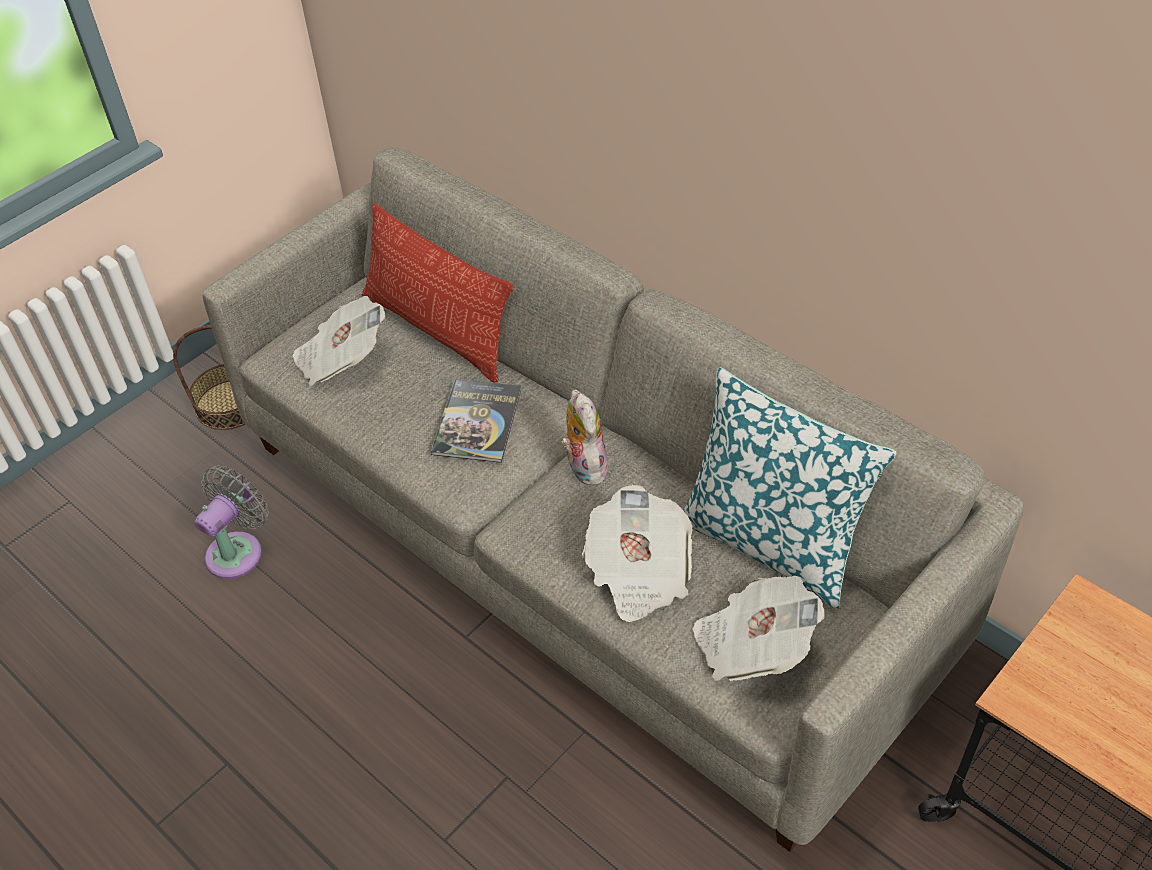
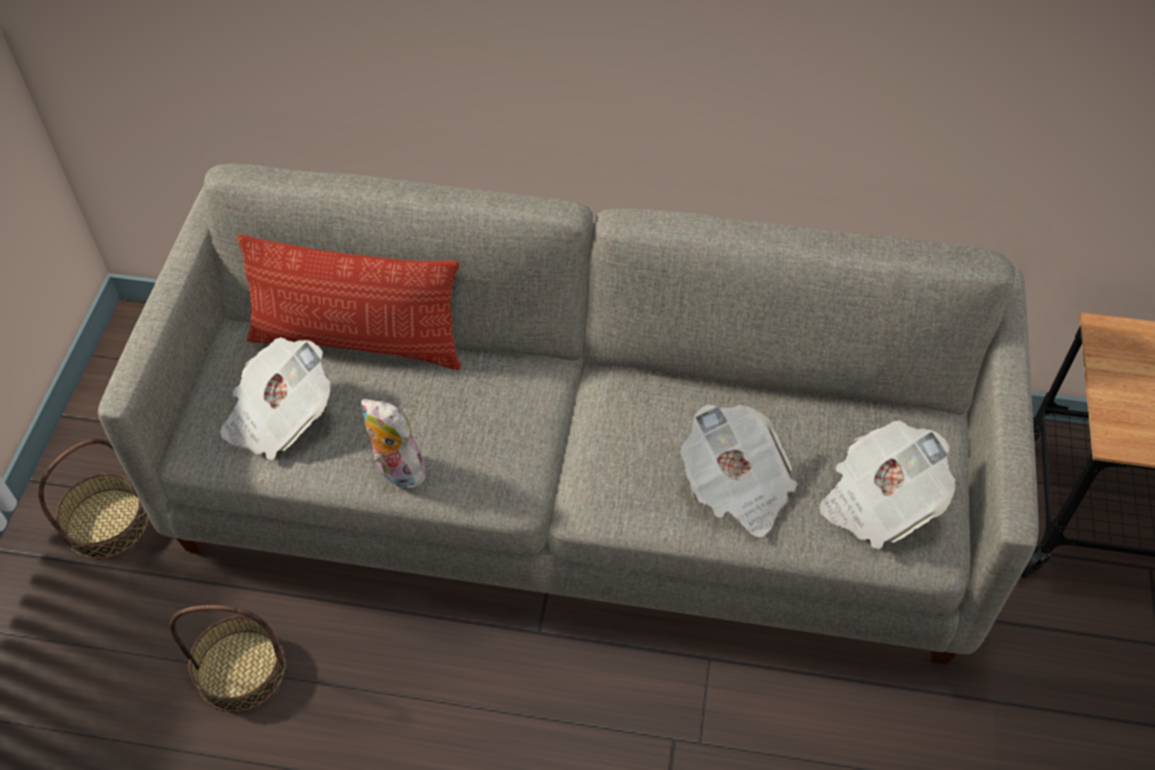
camera: 35 degrees left, 5 degrees up
grey fan [195,465,269,579] -> basket [170,605,286,712]
book [431,379,522,463] -> none
plush toy [561,389,608,485] -> plush toy moved to [361,399,430,489]
pillow [683,367,897,609] -> none

